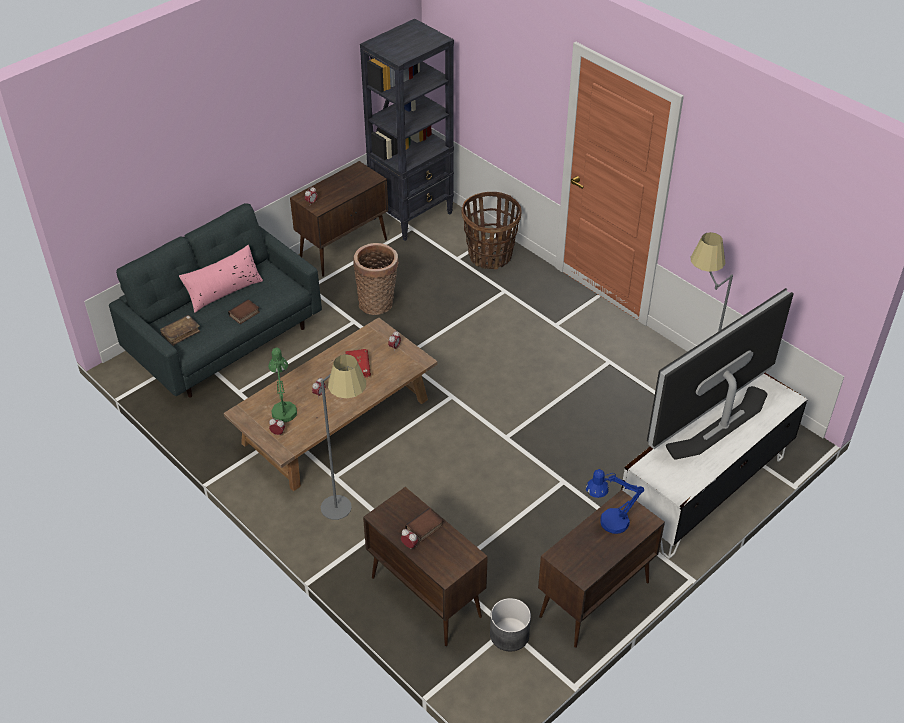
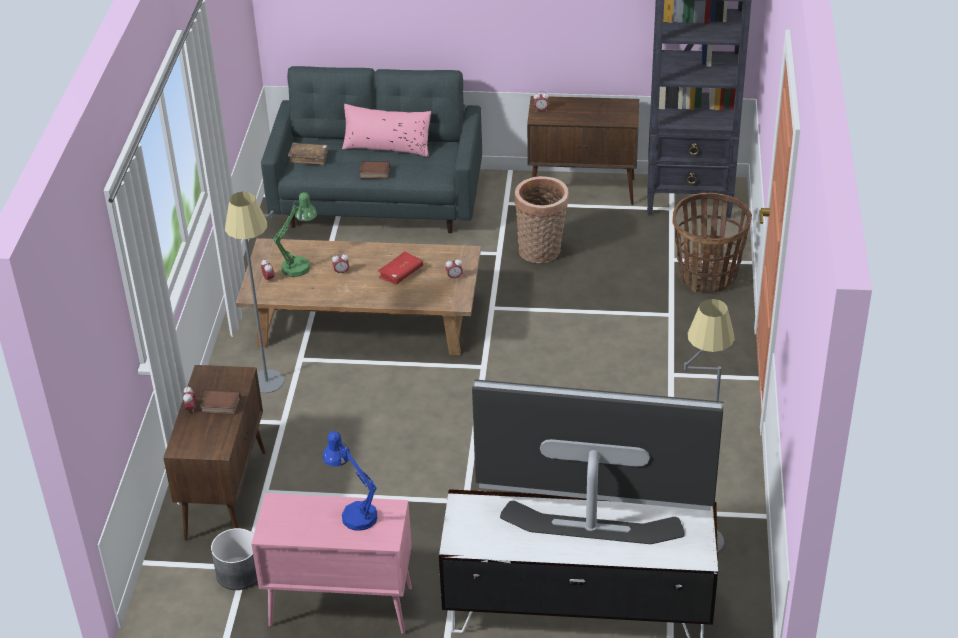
camera: 50 degrees right, 5 degrees down
brown cabinet [538,490,665,648] -> pink cabinet [251,493,412,634]

